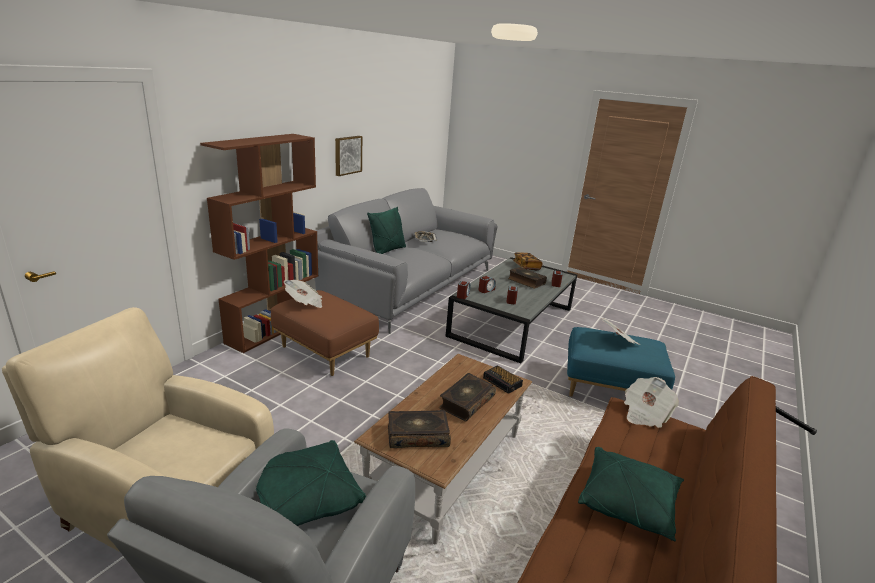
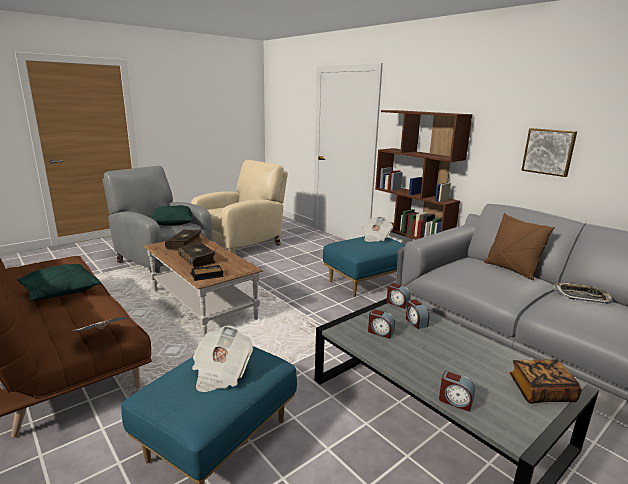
camera: 110 degrees right, 5 degrees down
brown ottoman [271,290,379,376] -> blue ottoman [323,236,405,297]
green pillow [367,207,406,254] -> brown pillow [484,213,555,280]
book [508,267,547,289] -> none

